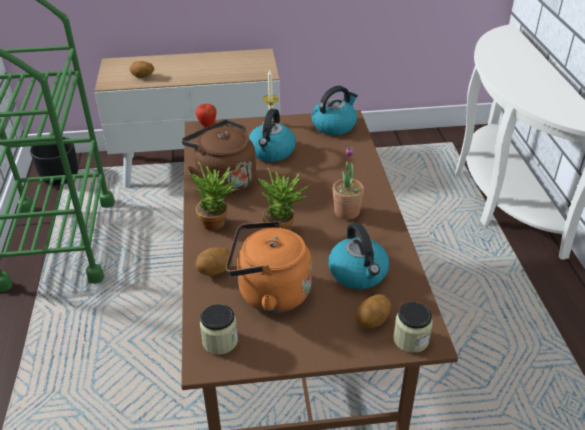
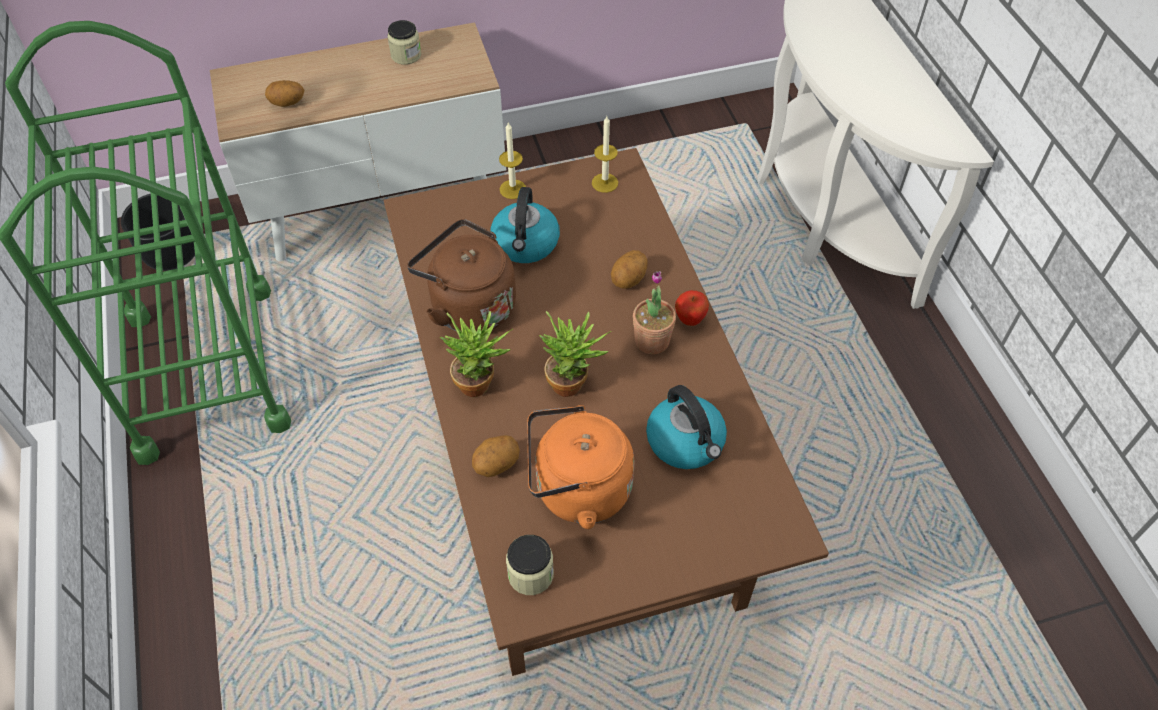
camera: 10 degrees left, 15 degrees up
apple [196,104,217,127] -> apple moved to [675,290,709,326]
kettle [312,86,358,135] -> candle [592,116,618,193]
potato [356,294,391,328] -> potato moved to [611,250,648,289]
jar [393,302,433,353] -> jar moved to [387,20,421,65]

